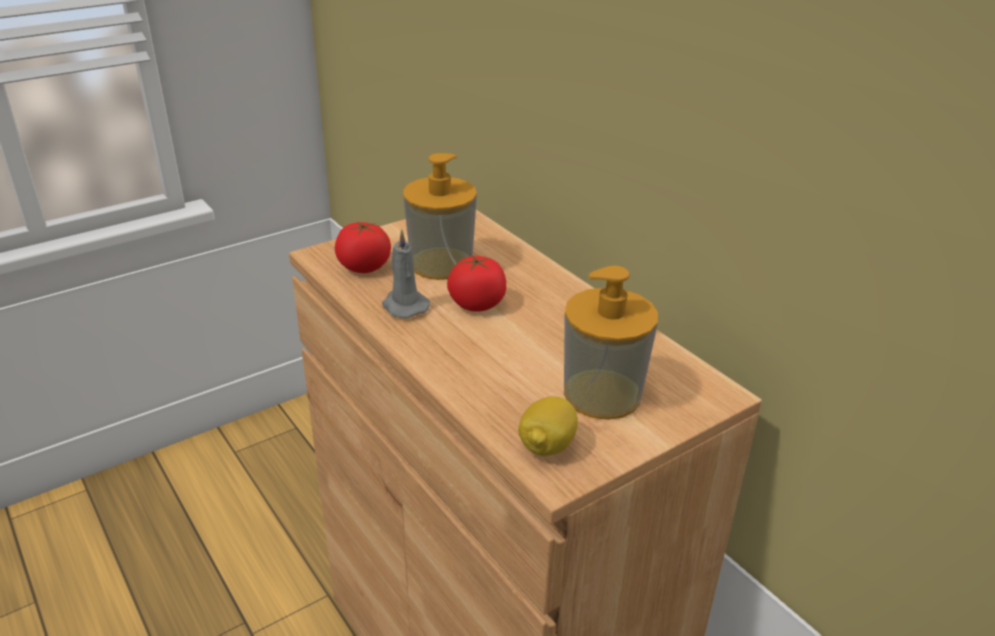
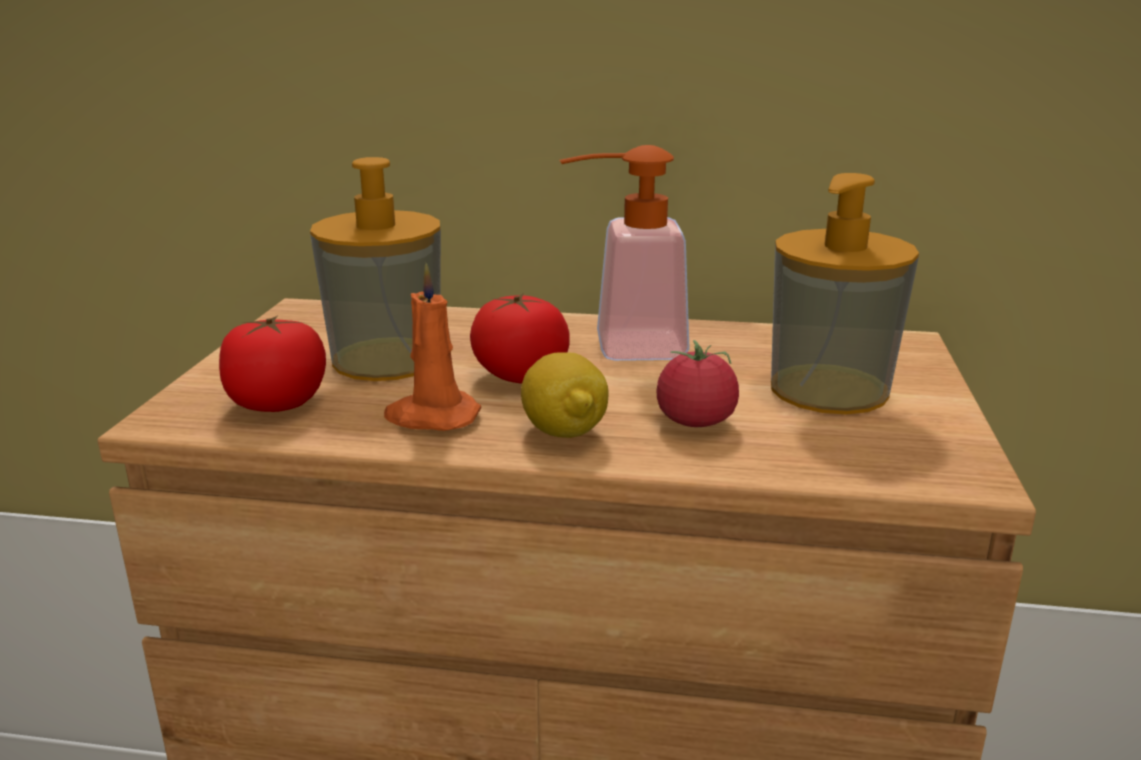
camera: 45 degrees left, 10 degrees down
grey candle [382,229,430,318] -> orange candle [384,263,482,431]
lemon [518,396,578,456] -> lemon moved to [521,352,609,438]
none -> soap dispenser [560,145,690,361]
none -> tomato [656,340,739,427]

